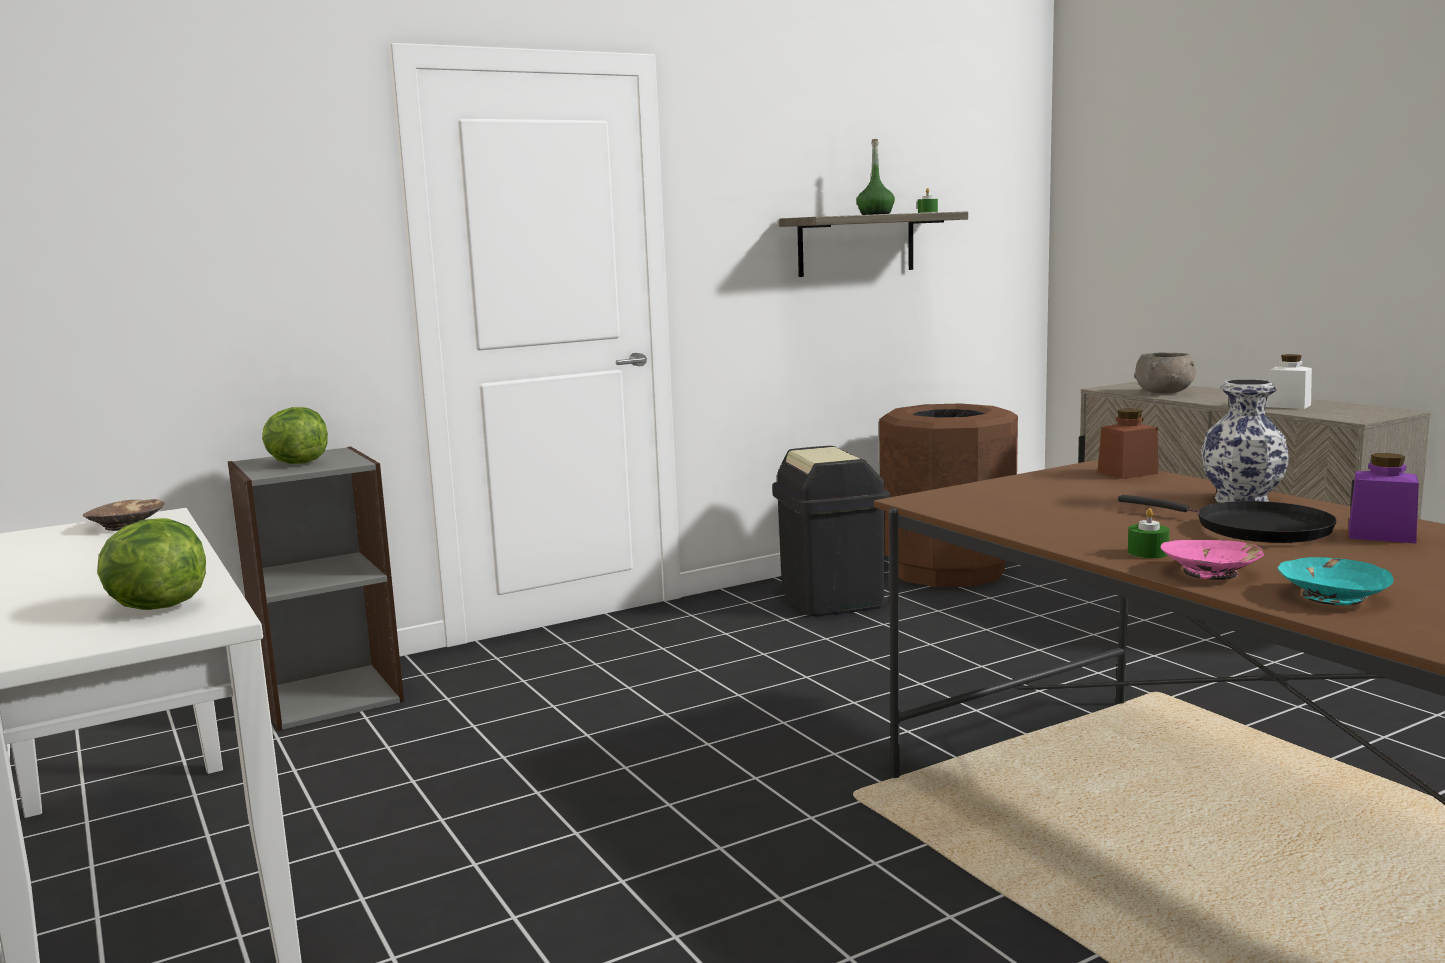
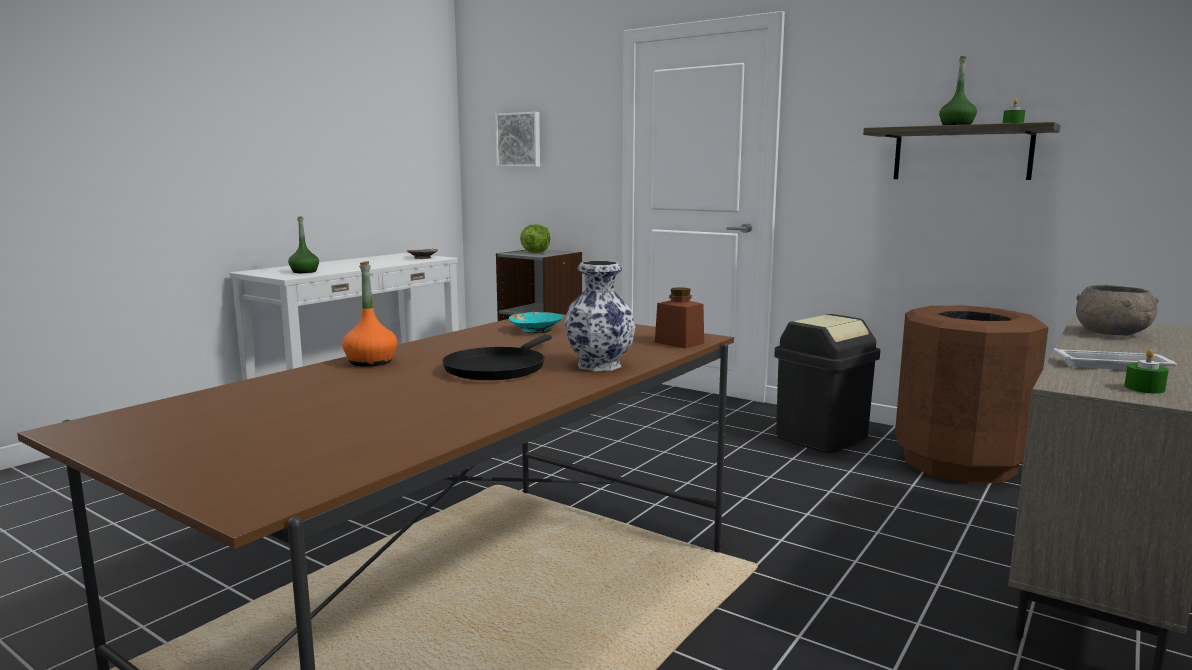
camera: 65 degrees right, 0 degrees up
lettuce [97,518,206,610] -> green bottle [288,216,319,273]
green candle [1128,508,1170,558] -> green candle moved to [1124,349,1169,394]
pink bowl [1160,540,1264,580] -> orange bottle [342,261,397,366]
white jar [1265,354,1312,409] -> white tray [1053,348,1177,370]
turquoise bowl [1277,557,1393,605] -> turquoise bowl moved to [509,312,564,333]
purple jar [1349,453,1419,544] -> none
none -> picture [495,112,540,167]

